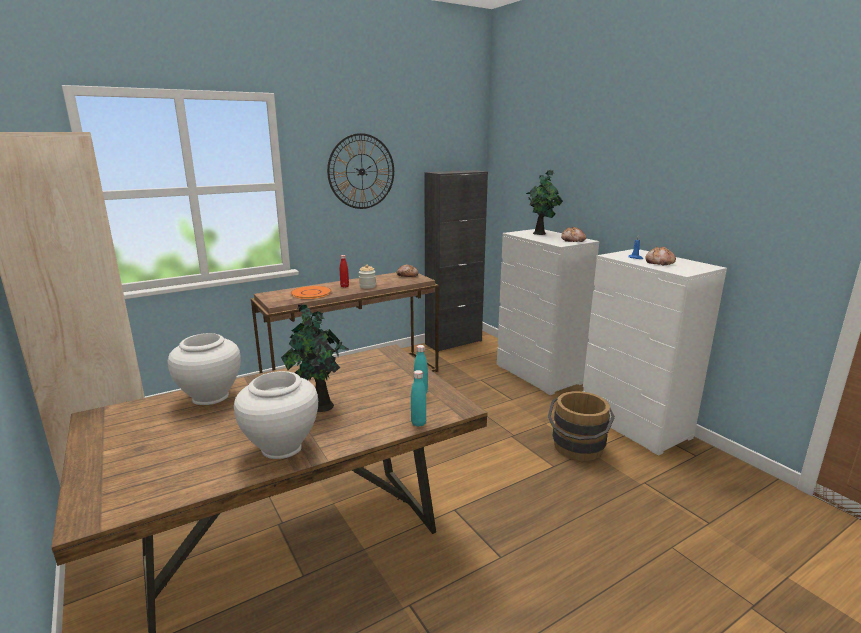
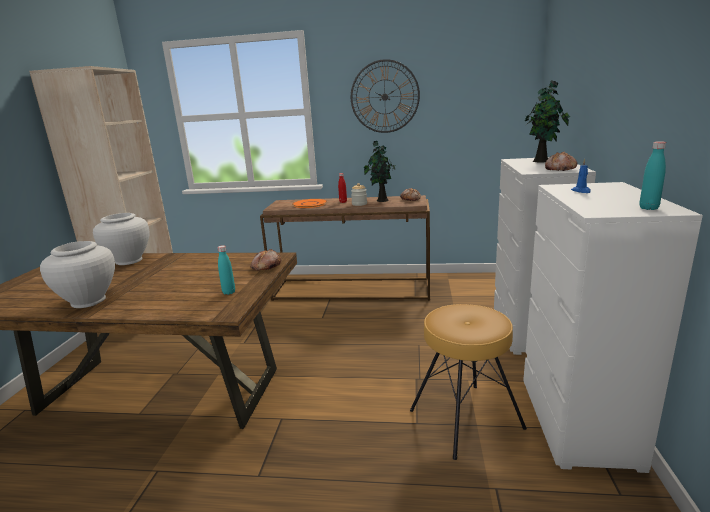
camera: 40 degrees right, 0 degrees up
potted plant [281,303,349,412] -> potted plant moved to [364,140,395,202]
turquoise bottle [411,370,426,427] -> turquoise bottle moved to [639,141,666,210]
black cabinet [424,170,488,352] -> none
brown bucket [548,391,615,461] -> brown stool [410,304,527,460]
bread [646,246,676,265] -> bread moved to [251,249,281,270]

